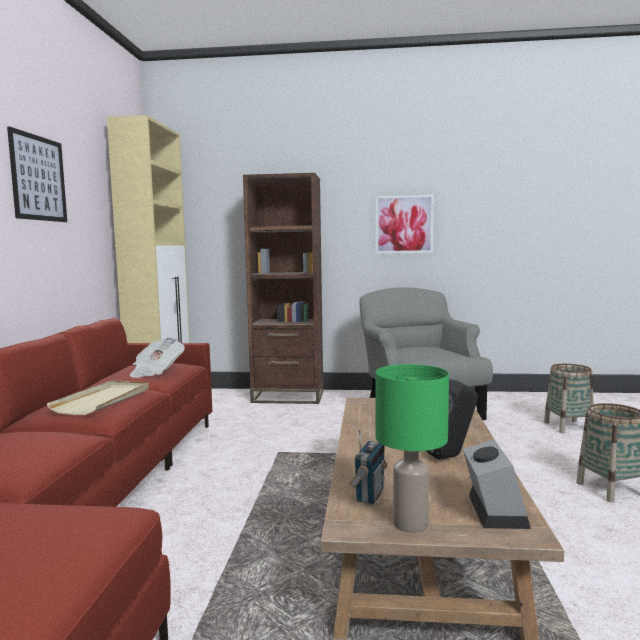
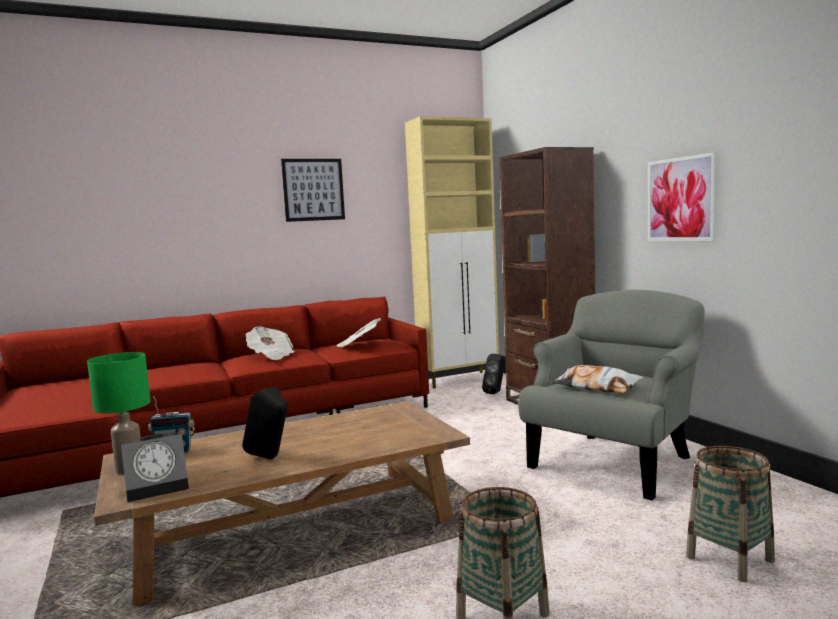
camera: 60 degrees right, 0 degrees up
beige tray [47,380,149,415] -> newspaper [245,327,294,360]
none -> black speaker [482,354,505,394]
none -> pillow [552,365,643,393]

